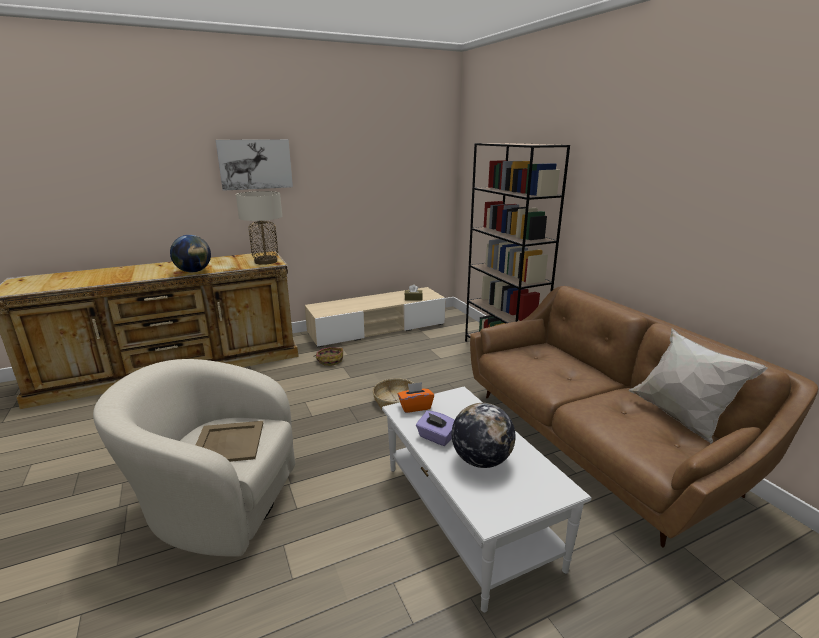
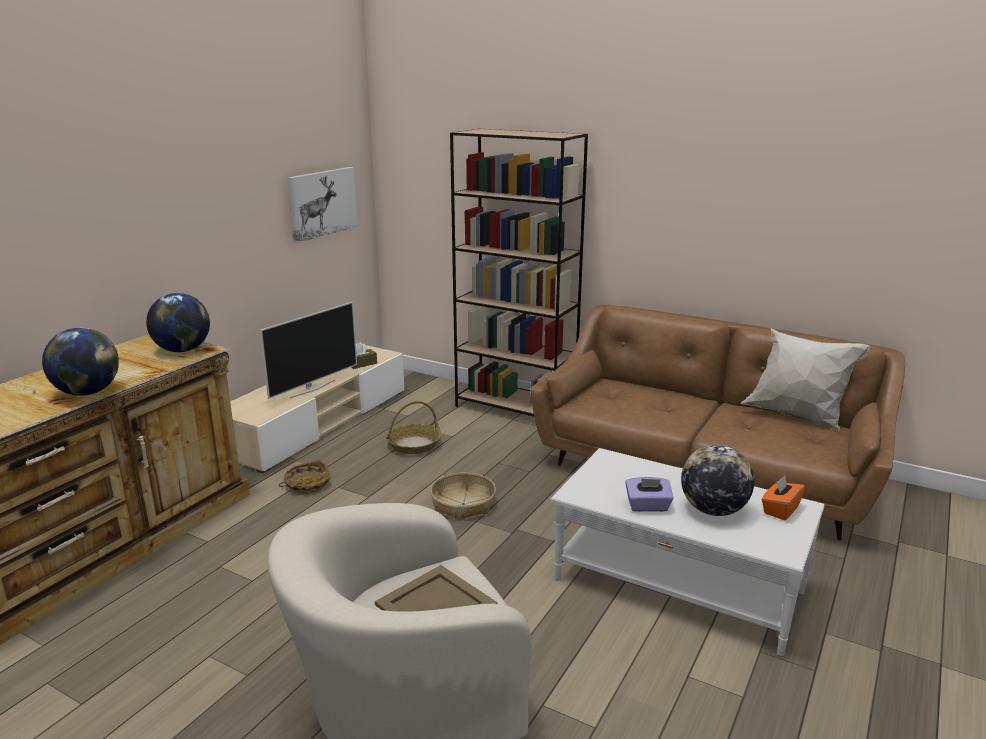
camera: 35 degrees left, 0 degrees up
picture [215,139,293,191] -> picture moved to [287,167,358,243]
table lamp [236,191,282,265] -> globe [146,293,210,352]
orange tissue box [398,382,434,413] -> orange tissue box moved to [762,475,805,520]
none -> television [260,302,357,399]
none -> basket [386,401,441,454]

